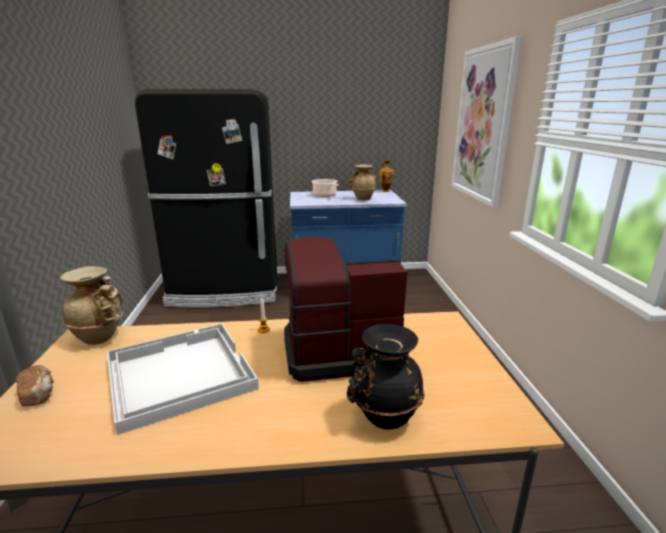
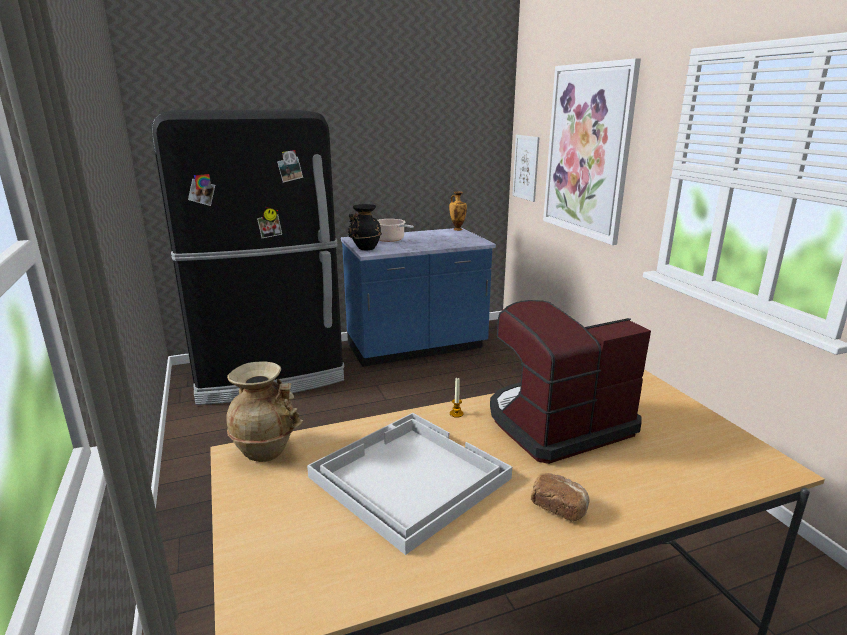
camera: 15 degrees left, 0 degrees up
bread [16,365,54,406] -> bread moved to [531,473,590,521]
black vase [347,324,424,430] -> black vase moved to [348,204,382,250]
beige vase [348,164,376,200] -> none
none -> picture [512,135,540,202]

